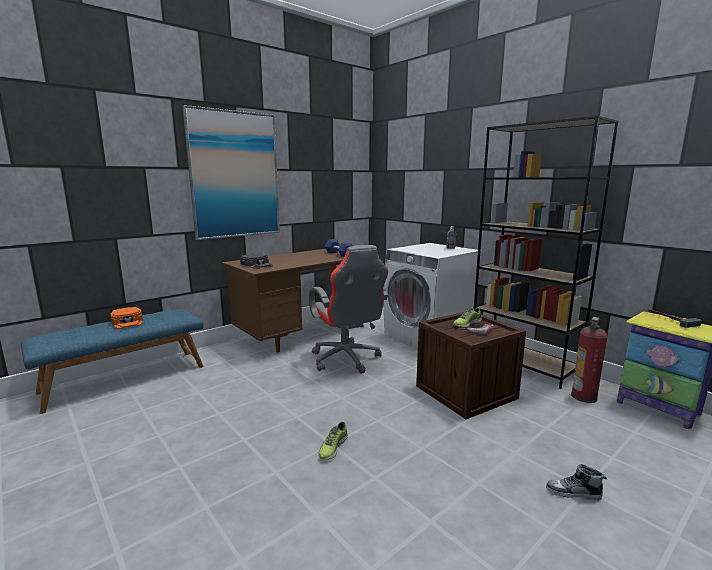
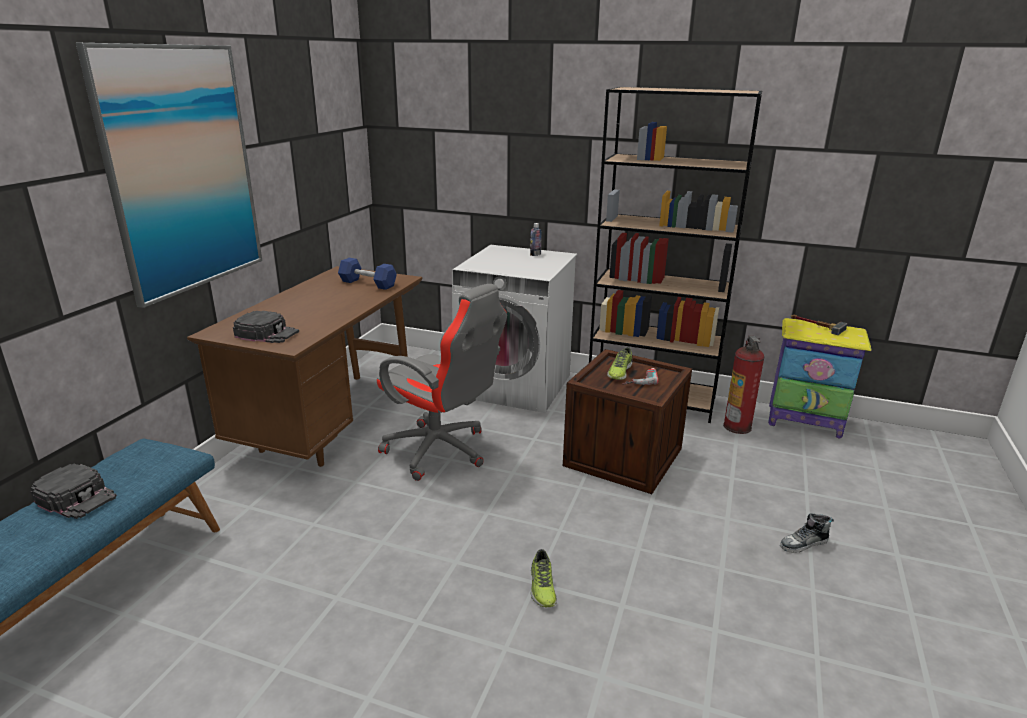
camera: 30 degrees left, 10 degrees up
orange cap [110,307,143,329] -> black cap [30,464,117,519]

